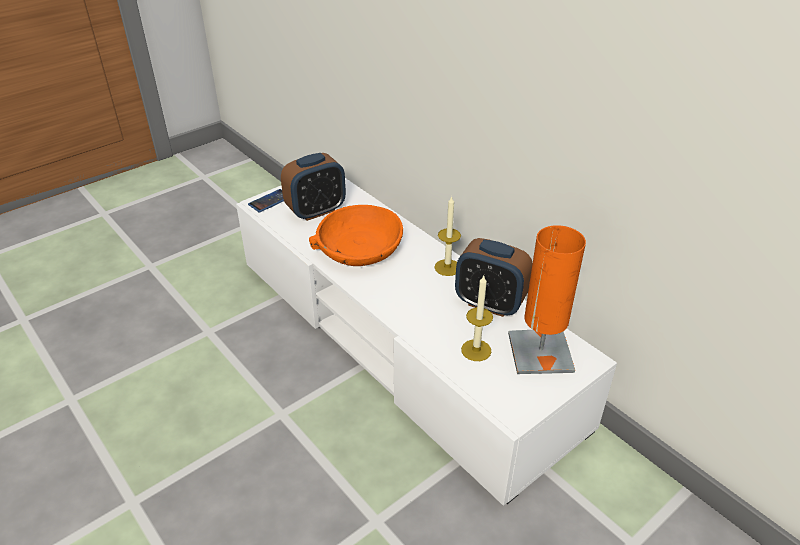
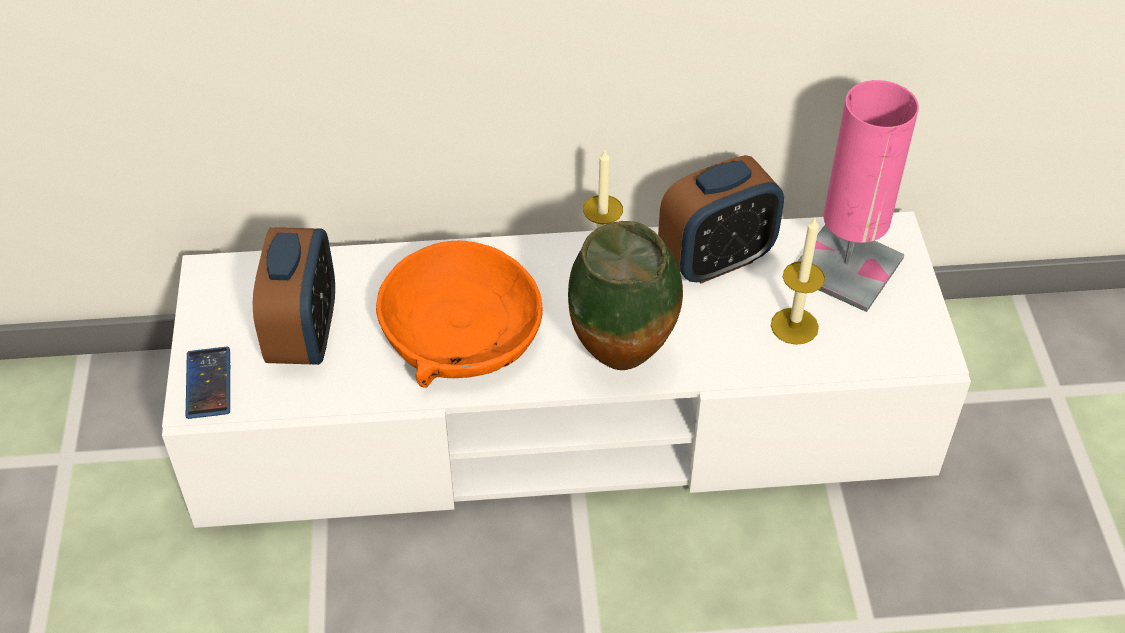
camera: 55 degrees left, 10 degrees up
orange table lamp [508,225,586,374] -> pink table lamp [797,80,919,312]
none -> vase [568,221,683,370]

